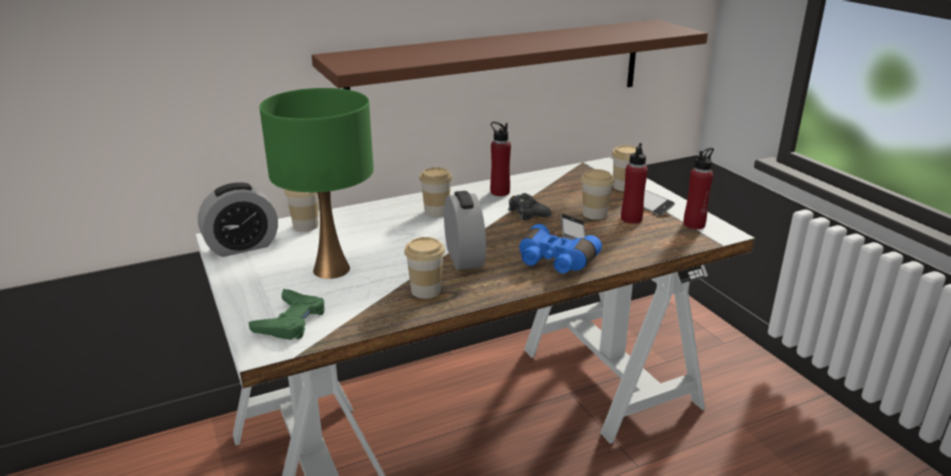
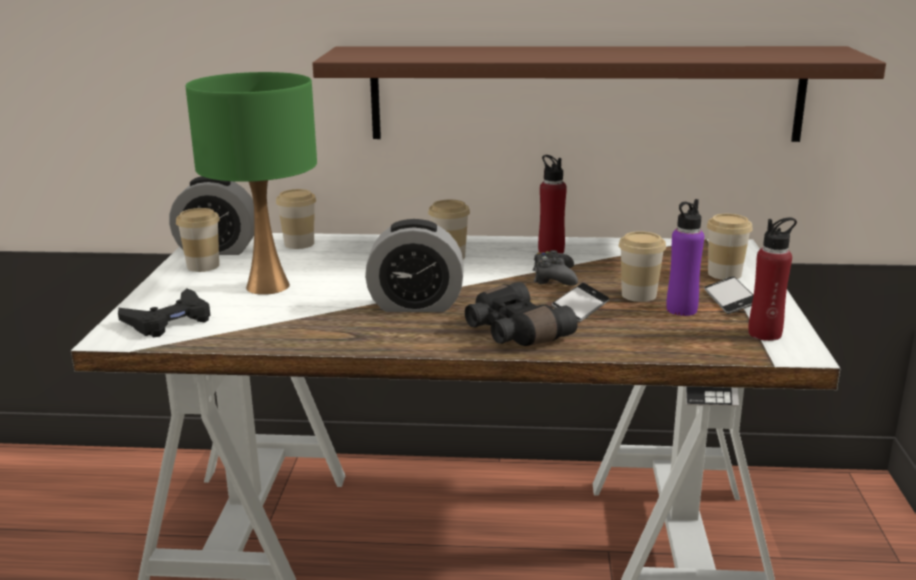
camera: 30 degrees right, 5 degrees down
green game controller [248,289,325,340] -> black game controller [118,288,210,338]
cup [404,237,445,299] -> cup moved to [176,208,220,272]
alarm clock [444,191,486,270] -> alarm clock turned 75 degrees clockwise [365,219,464,312]
blue binoculars [519,224,602,274] -> black binoculars [465,282,578,346]
red bottle [621,143,648,224] -> purple bottle [666,199,704,316]

